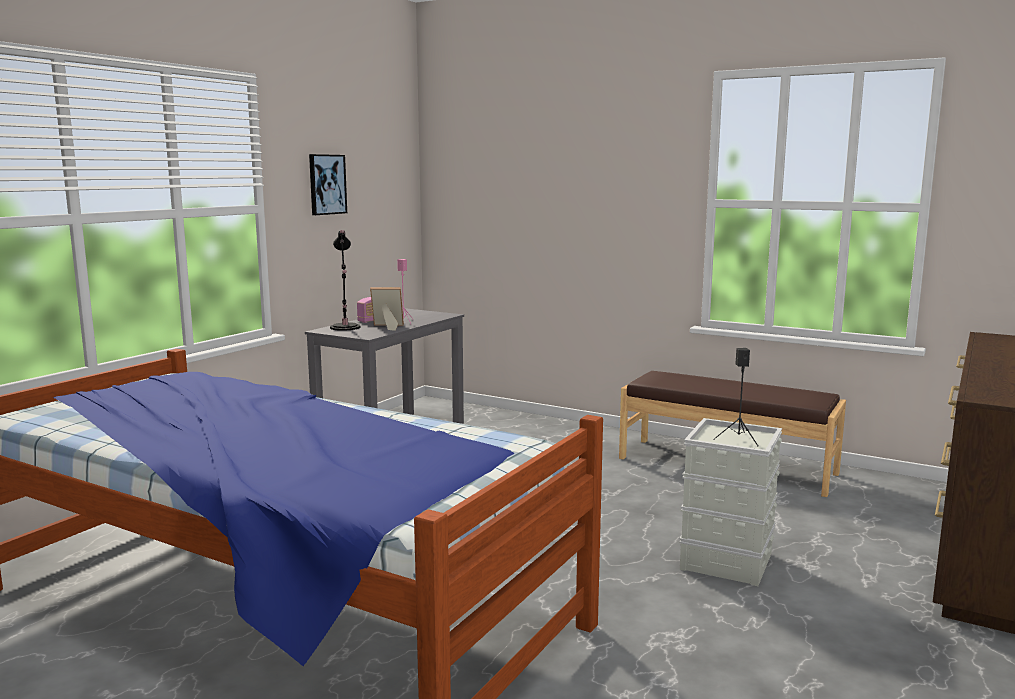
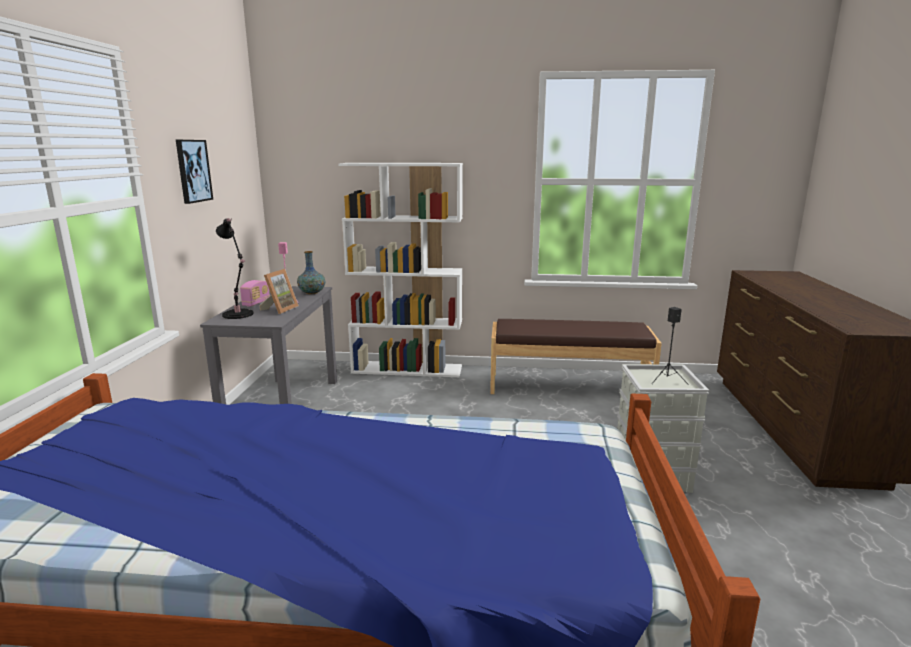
camera: 25 degrees left, 5 degrees up
picture frame [370,287,404,331] -> picture frame turned 135 degrees clockwise [259,269,299,314]
none -> vase [297,251,325,294]
none -> white bookcase [338,163,463,377]

